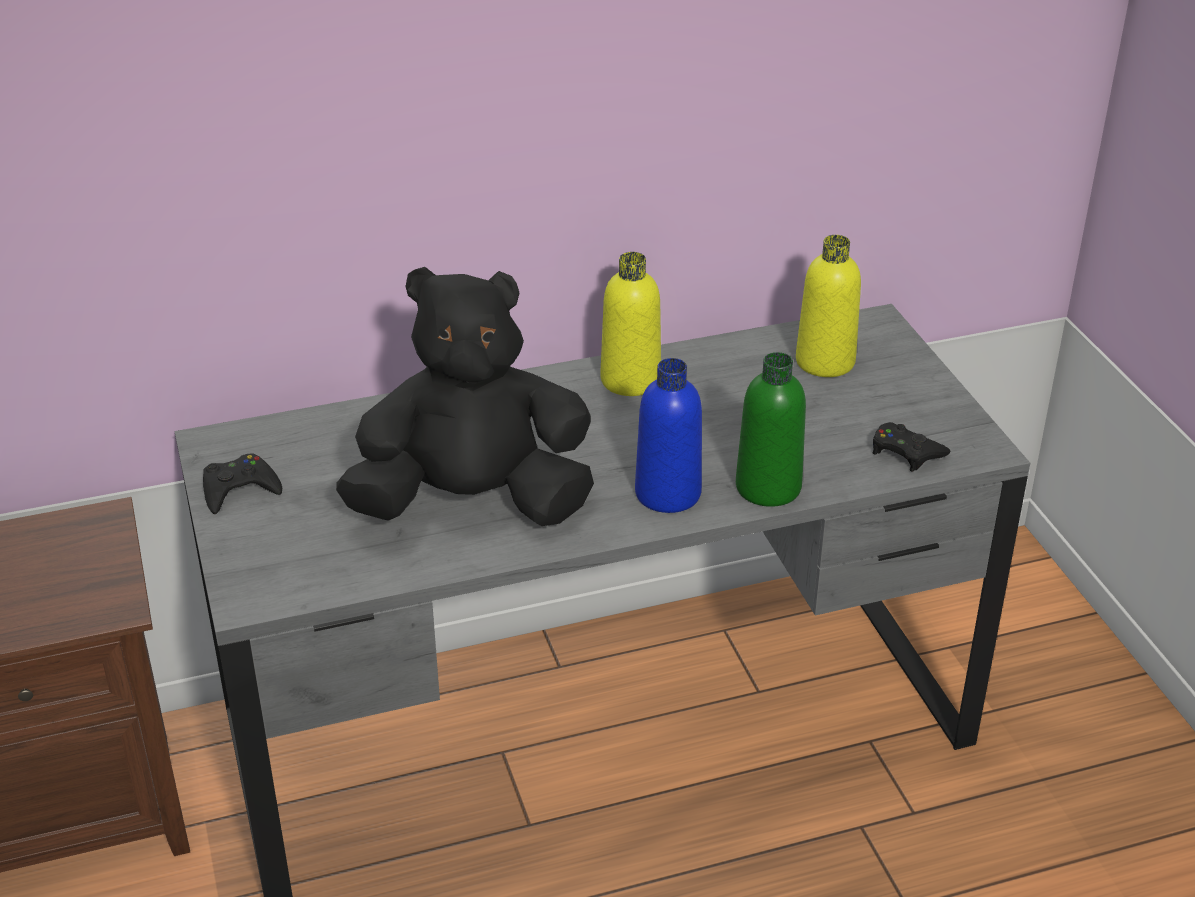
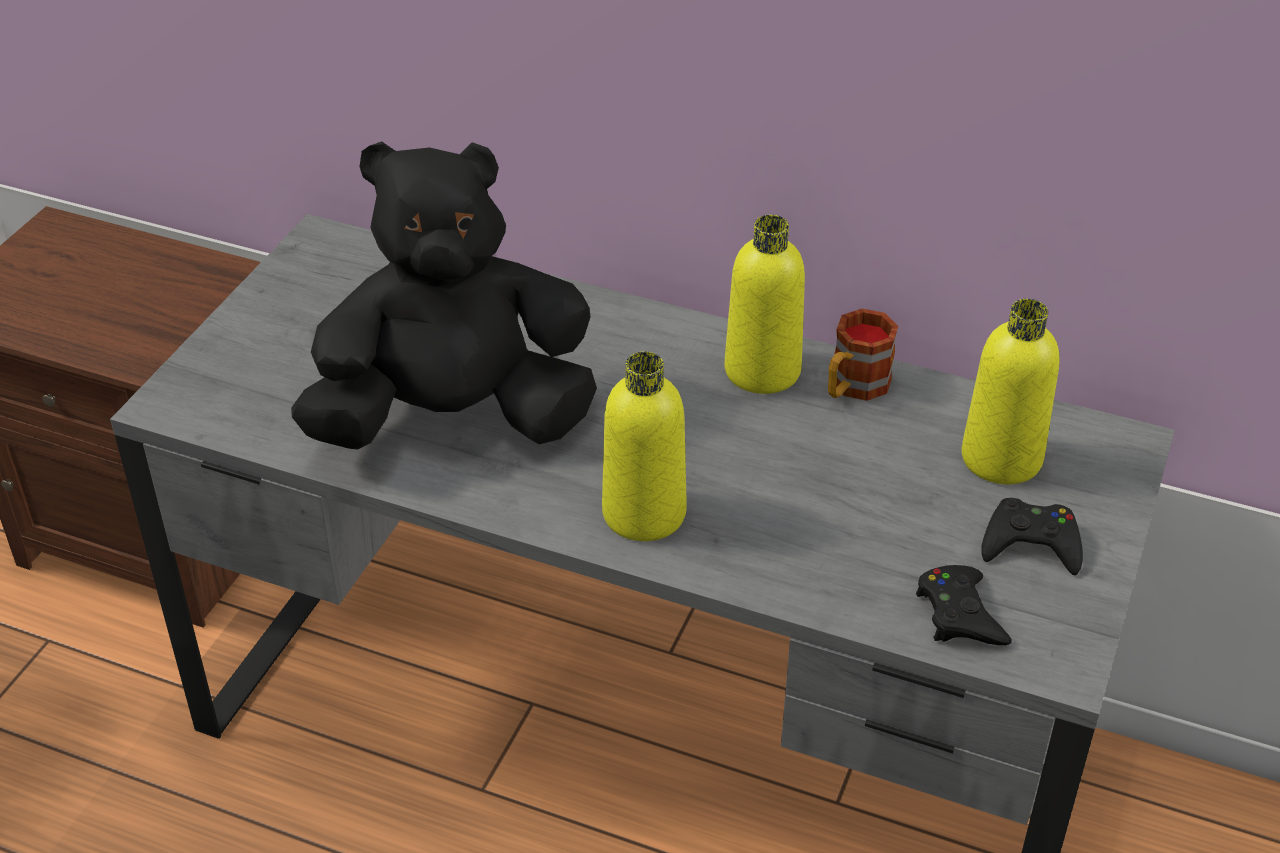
camera: 40 degrees right, 5 degrees up
black game controller [203,453,282,514] -> black game controller moved to [981,498,1083,575]
black plush toy [336,267,594,526] -> black plush toy turned 45 degrees counterclockwise [291,141,597,450]
blue bottle [635,358,702,513] -> yellow bottle [602,352,687,541]
green bottle [736,352,806,507] -> none
none -> mug [828,309,898,401]

